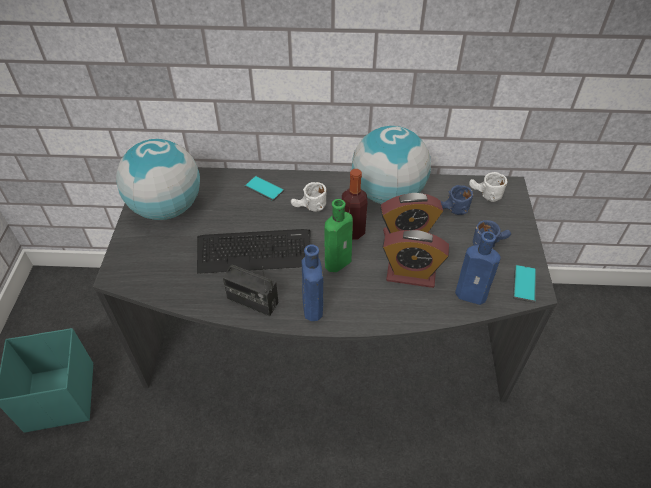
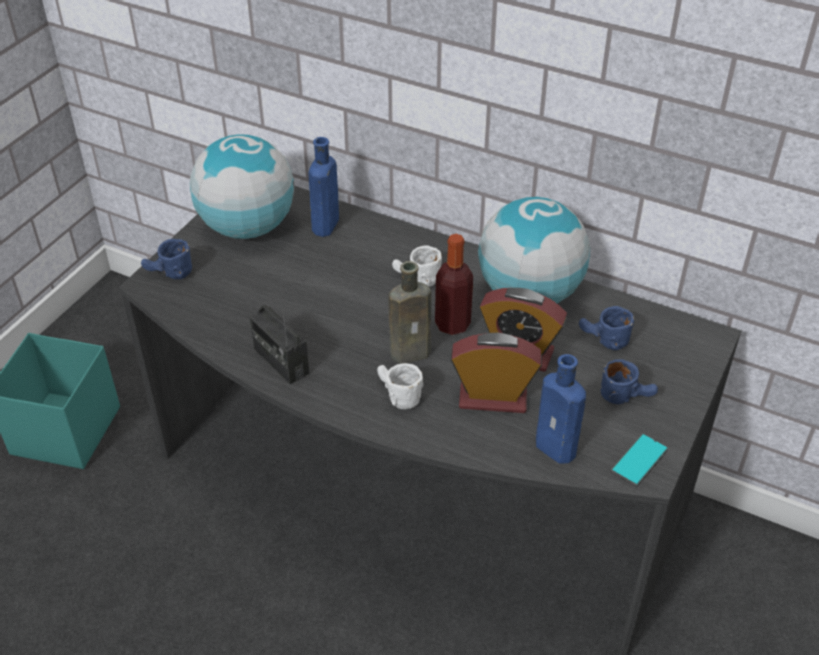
camera: 25 degrees right, 5 degrees down
keyboard [197,229,310,274] -> none
phone [244,175,284,201] -> none
blue bottle [302,244,324,321] -> blue bottle moved to [308,137,339,239]
green bottle [324,199,353,272] -> brown bottle [388,261,431,364]
alarm clock [383,230,449,288] -> alarm clock turned 150 degrees clockwise [451,333,542,413]
white mug [469,172,507,202] -> white mug moved to [377,363,424,409]
none -> blue mug [141,239,192,279]

